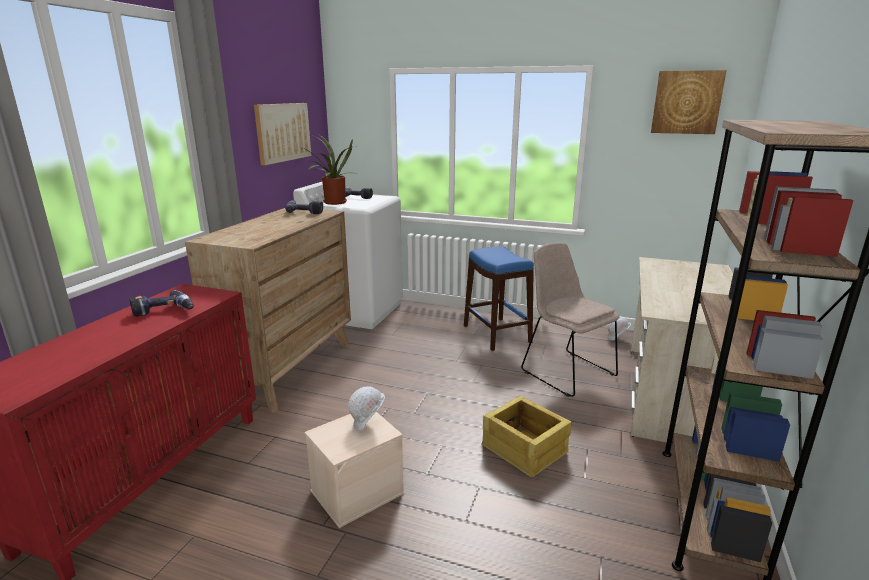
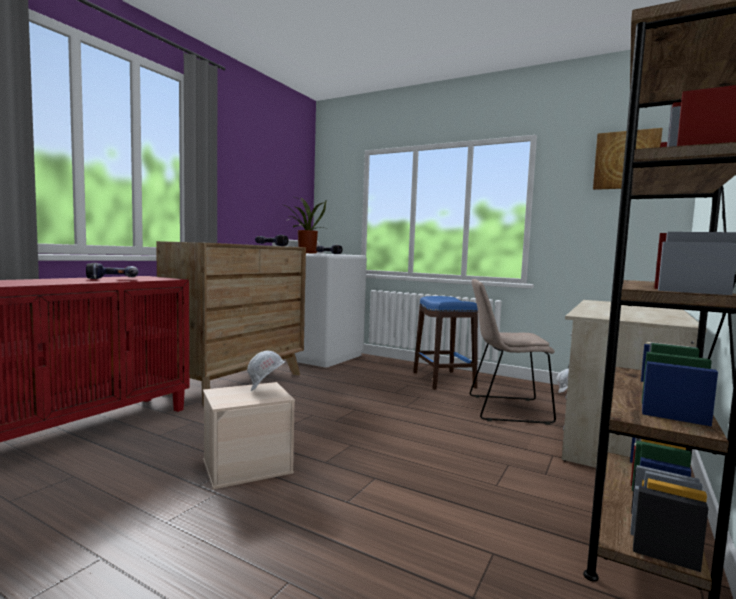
camera: 10 degrees right, 15 degrees down
picture [254,103,311,165] -> none
crate [481,396,572,478] -> none
beige chair [521,243,619,397] -> beige chair turned 60 degrees counterclockwise [470,279,556,425]

